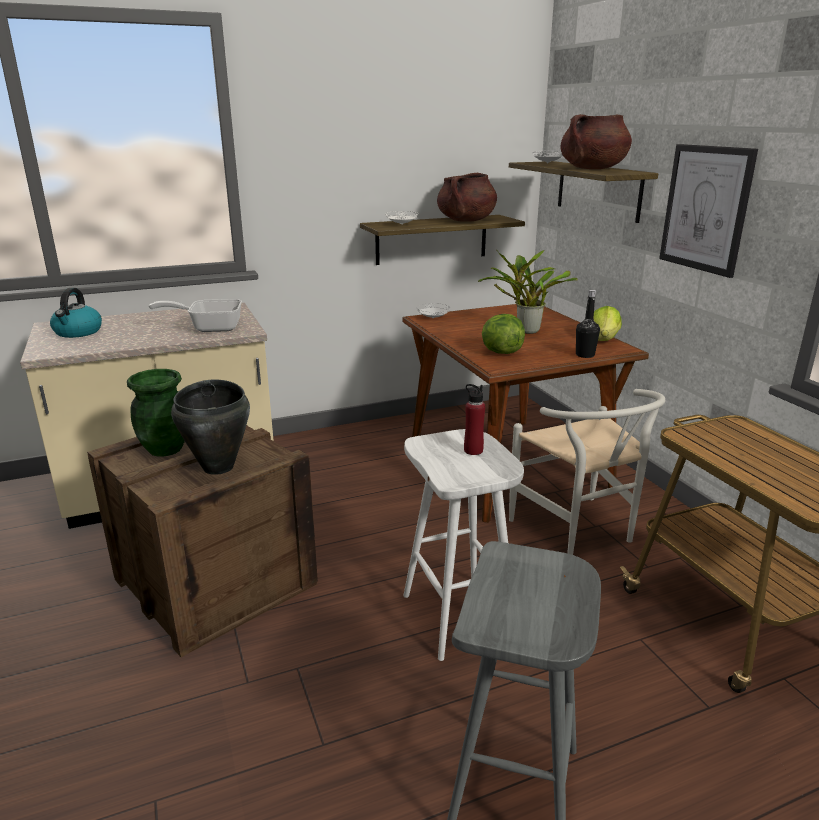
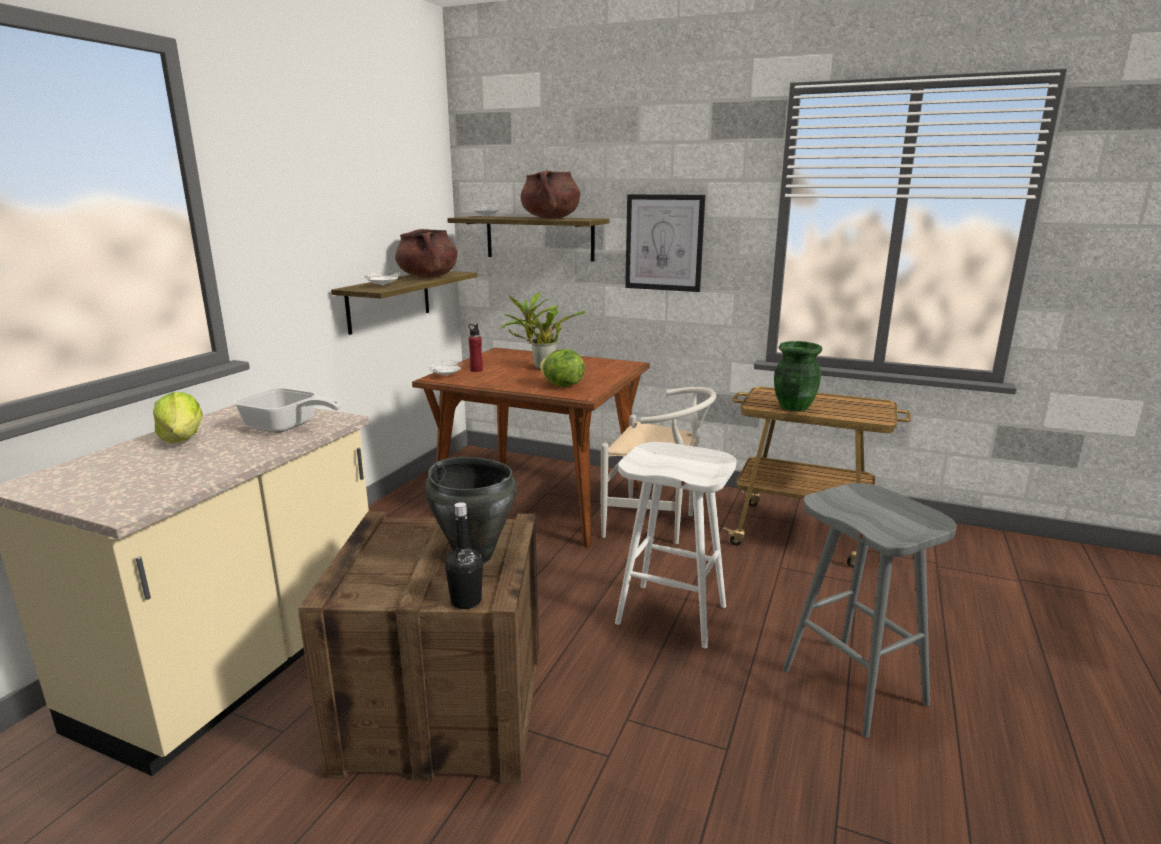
camera: 45 degrees left, 5 degrees down
kettle [50,288,102,338] -> none
green vase [127,369,185,457] -> green vase moved to [774,341,822,412]
frying pan [149,299,242,332] -> frying pan turned 105 degrees counterclockwise [234,388,341,433]
red bottle [464,384,485,455] -> red bottle moved to [468,324,483,372]
black bottle [576,290,600,358] -> black bottle moved to [445,502,483,609]
lettuce [594,306,622,341] -> lettuce moved to [153,392,203,443]

